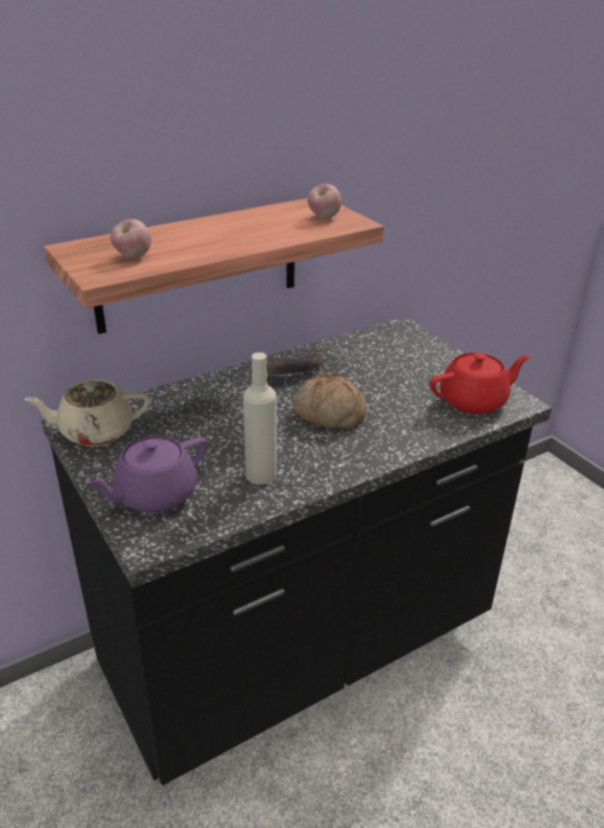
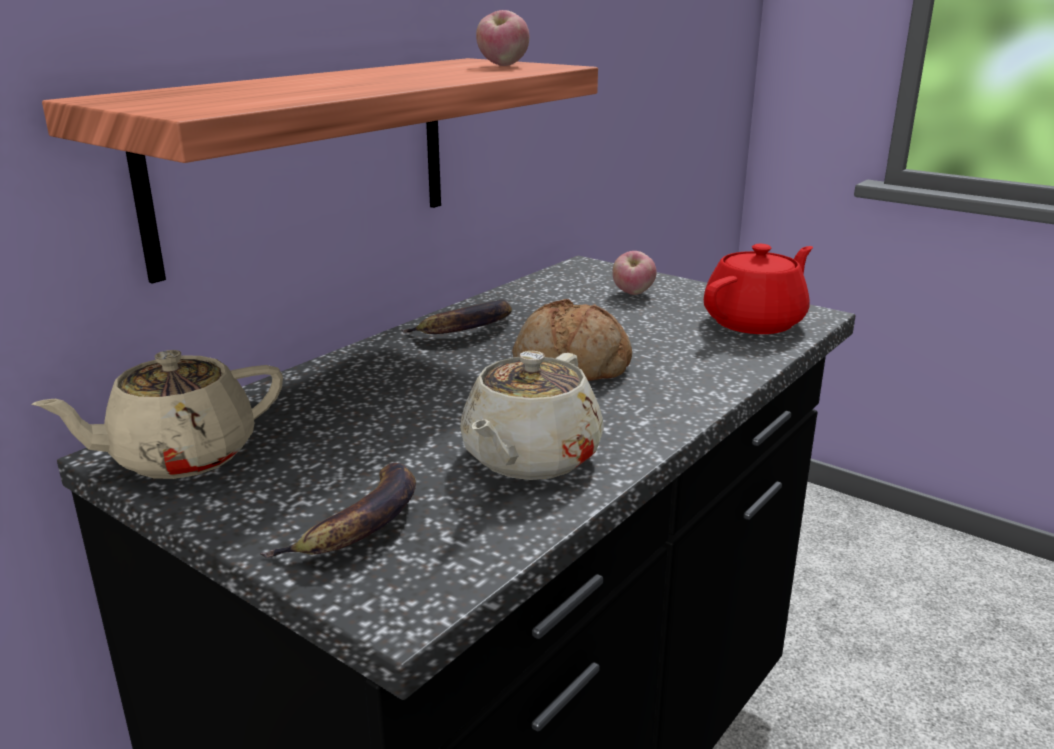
camera: 20 degrees left, 10 degrees down
purple teapot [85,436,207,513] -> banana [260,463,416,558]
apple [110,219,151,258] -> apple moved to [613,251,656,295]
beige bottle [243,352,277,484] -> beige teapot [460,351,604,480]

